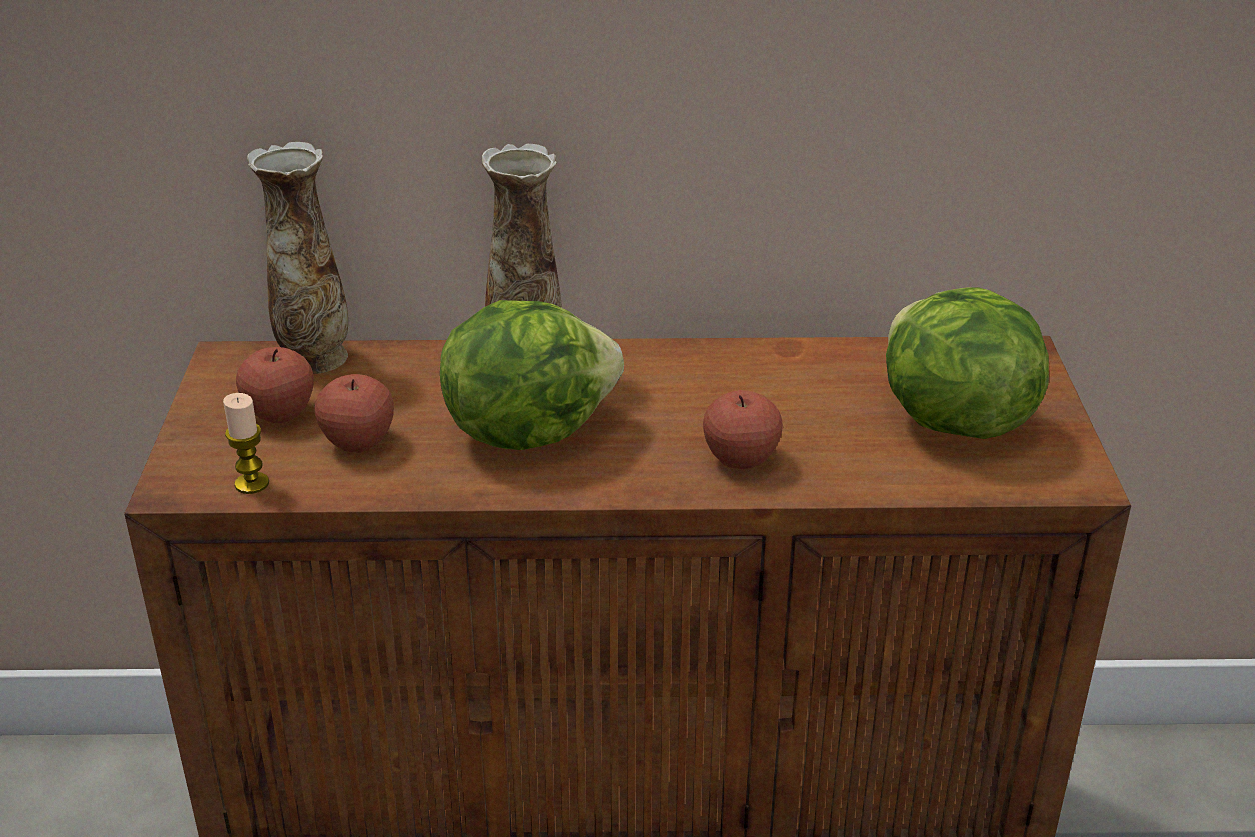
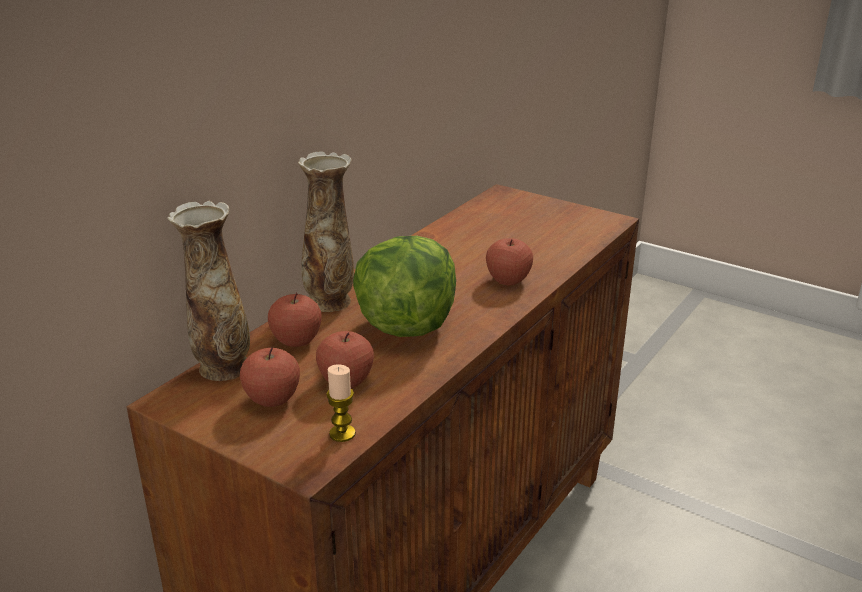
camera: 55 degrees left, 5 degrees down
lettuce [886,287,1049,439] -> none
none -> apple [268,292,322,347]

